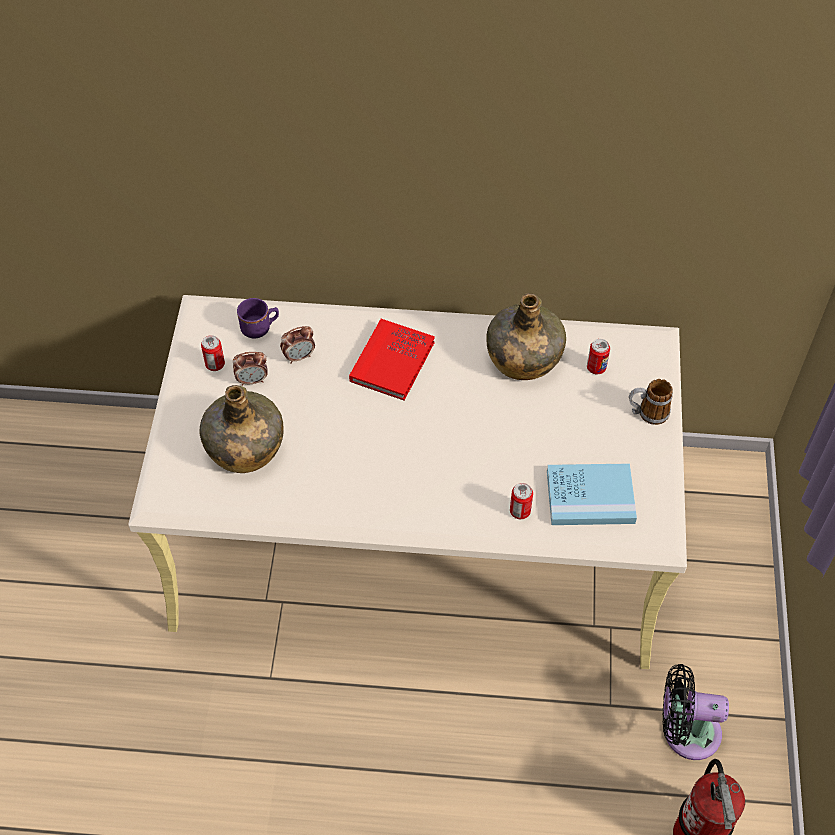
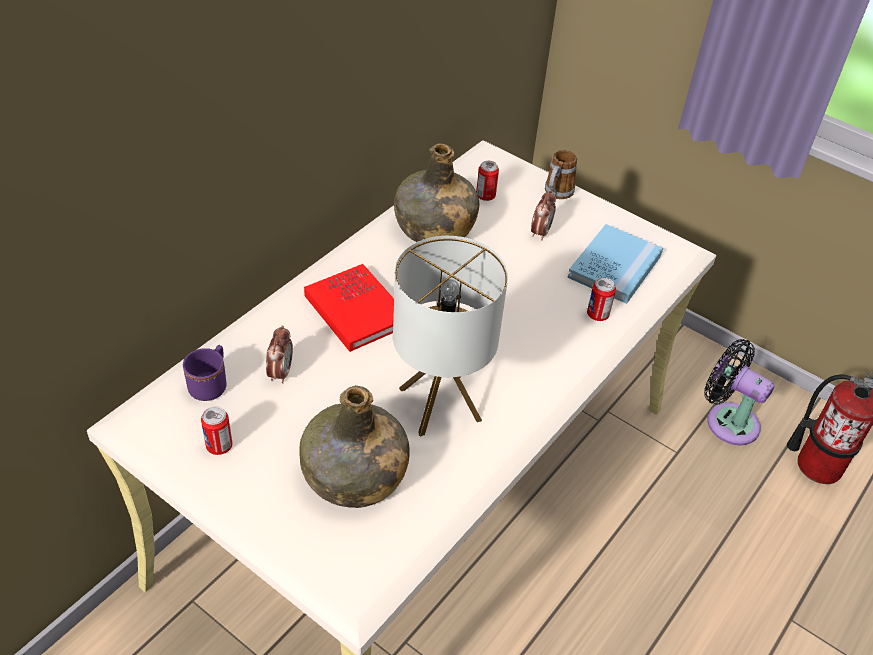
camera: 60 degrees left, 10 degrees down
alarm clock [233,352,268,386] -> alarm clock moved to [531,190,556,241]
black fan [663,664,729,760] -> black fan turned 90 degrees clockwise [704,339,774,445]
none -> table lamp [393,236,508,436]

